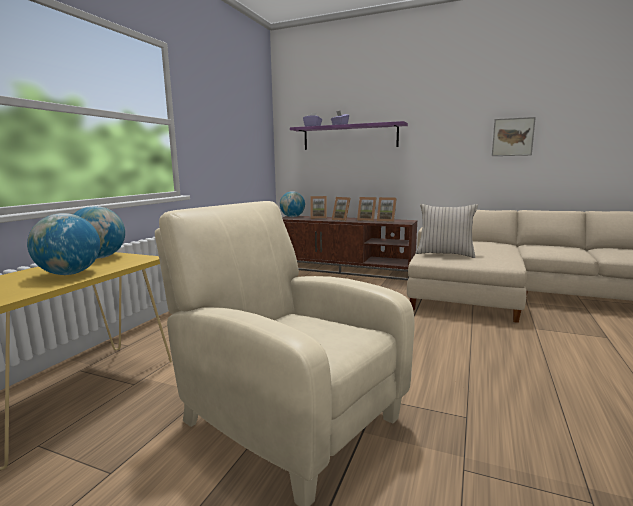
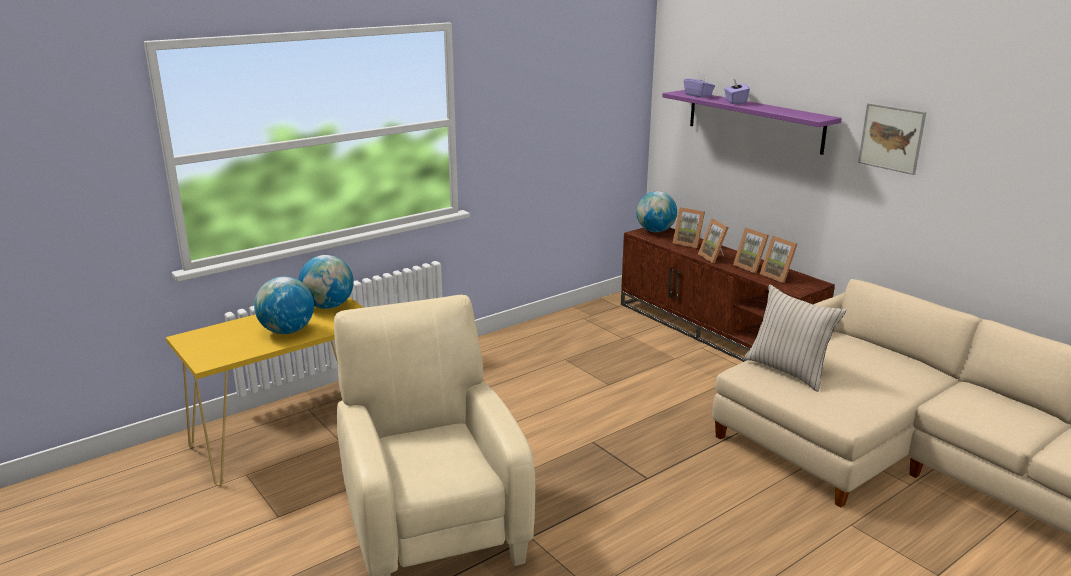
camera: 30 degrees right, 10 degrees up
picture [492,117,536,156] -> picture moved to [858,103,926,175]

